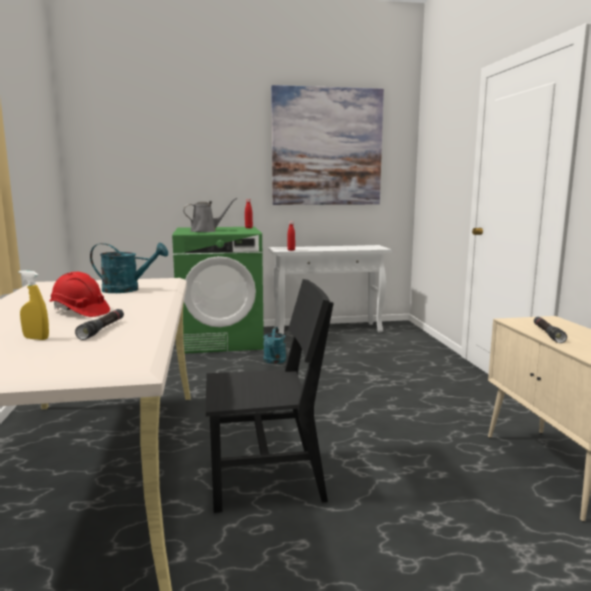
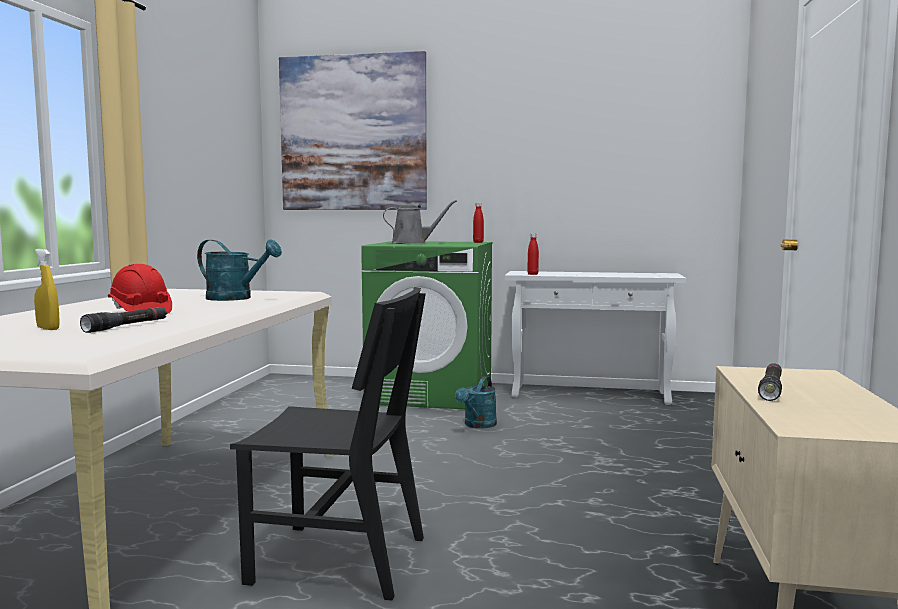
camera: 20 degrees right, 5 degrees down
picture [271,85,384,205] -> picture moved to [279,51,427,210]

